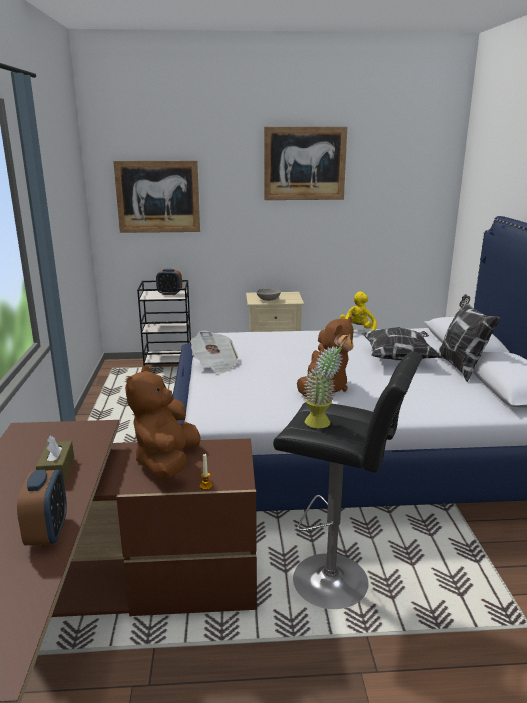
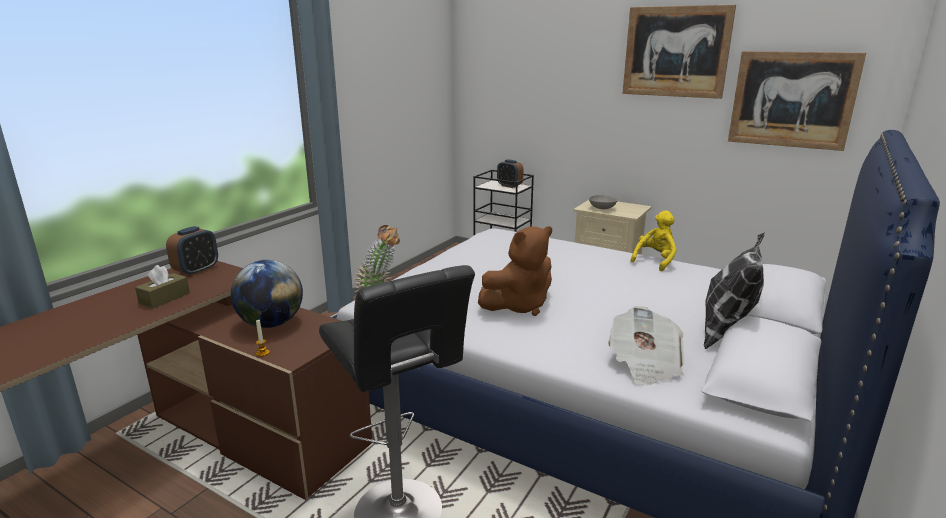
camera: 35 degrees right, 0 degrees up
alarm clock [17,470,67,546] -> alarm clock moved to [166,226,218,276]
picture [113,161,200,233] -> picture moved to [728,51,866,151]
brown plush toy [125,366,201,479] -> globe [231,260,303,328]
newspaper [190,330,240,374] -> newspaper moved to [608,306,684,386]
pillow [362,327,440,360] -> none

